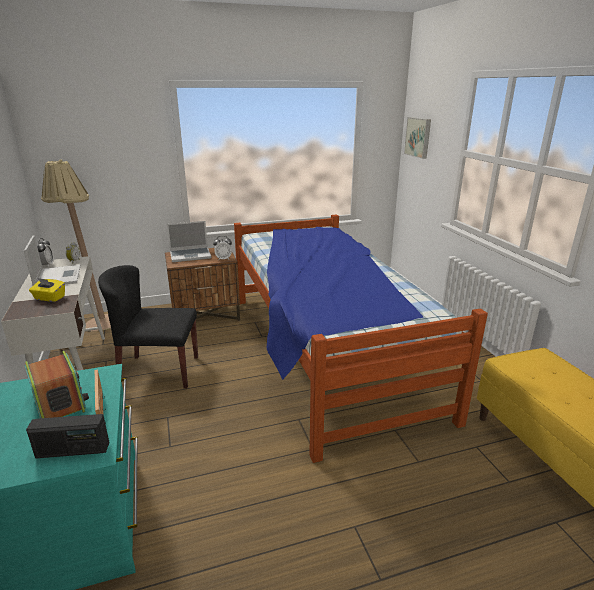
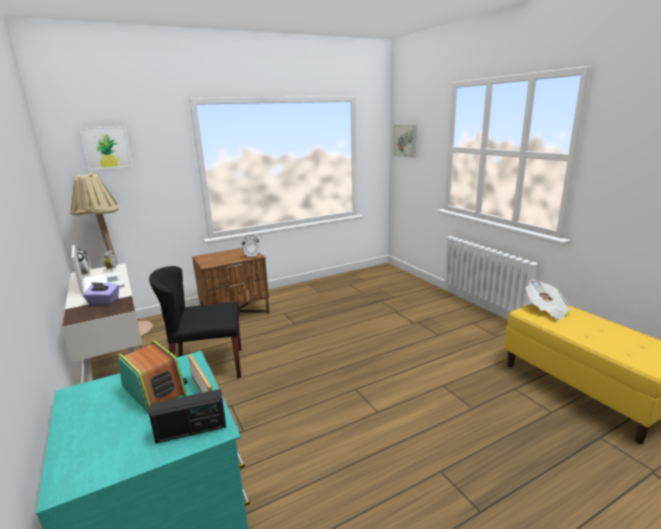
camera: 10 degrees left, 5 degrees down
yellow tissue box [29,278,65,302] -> purple tissue box [83,282,119,305]
laptop [167,221,211,262] -> none
bed [234,214,488,463] -> none
none -> picture [80,126,133,170]
none -> newspaper [525,280,571,320]

